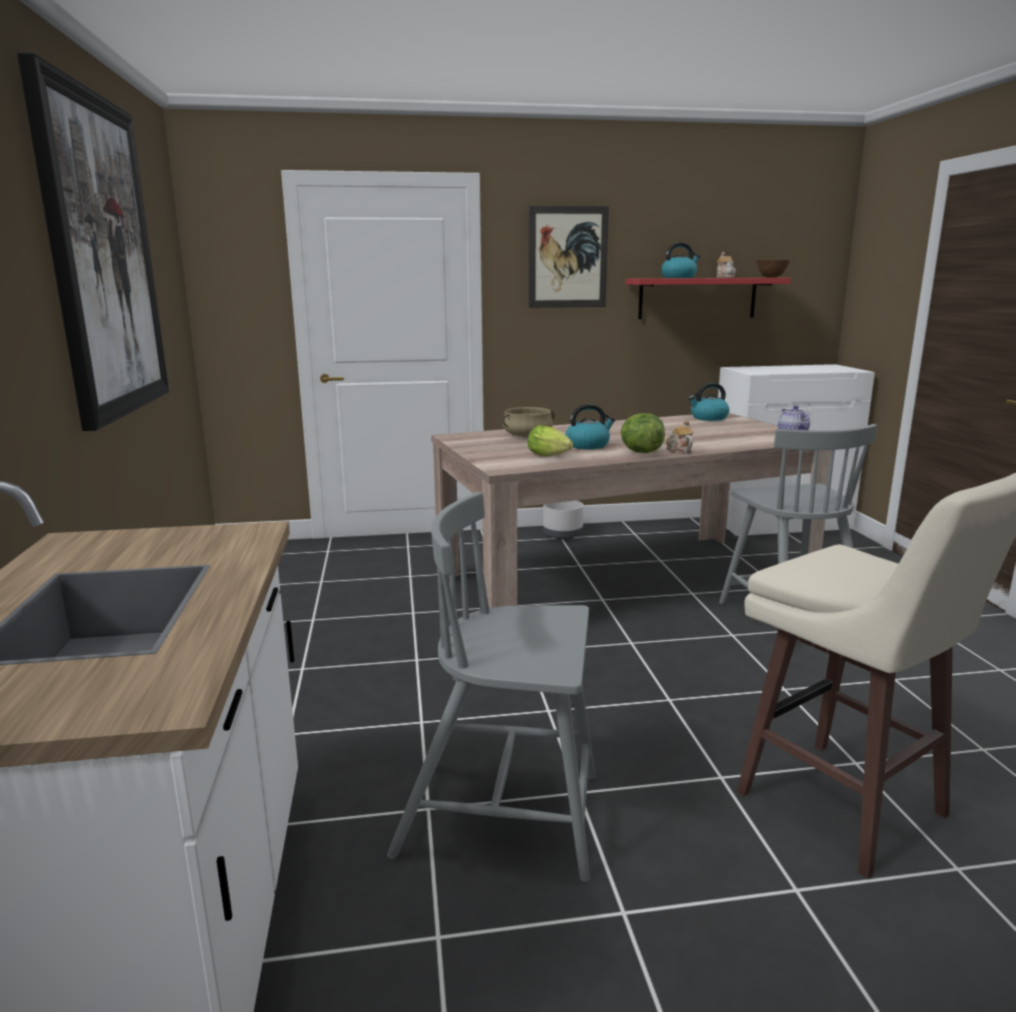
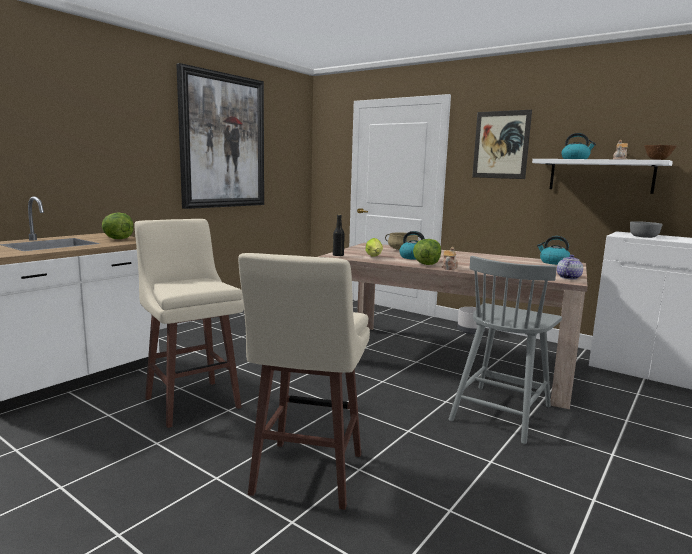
camera: 45 degrees right, 5 degrees down
grey chair [387,492,596,882] -> beige stool [134,219,244,428]
red shelf [626,278,791,319] -> white shelf [532,159,673,194]
none -> lettuce [102,213,134,239]
none -> black bottle [333,215,345,256]
none -> grey bowl [630,221,663,238]

